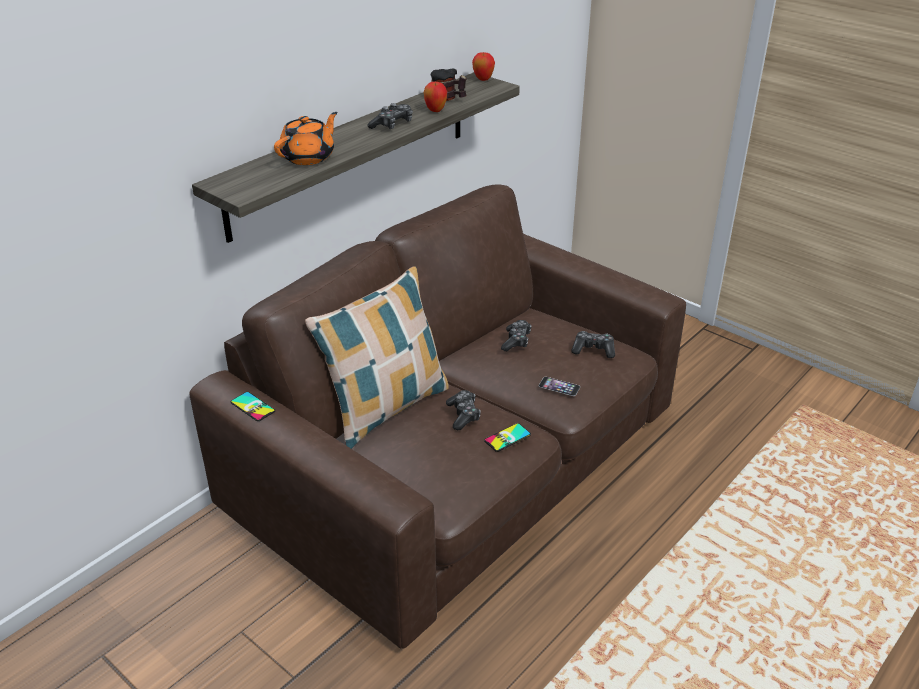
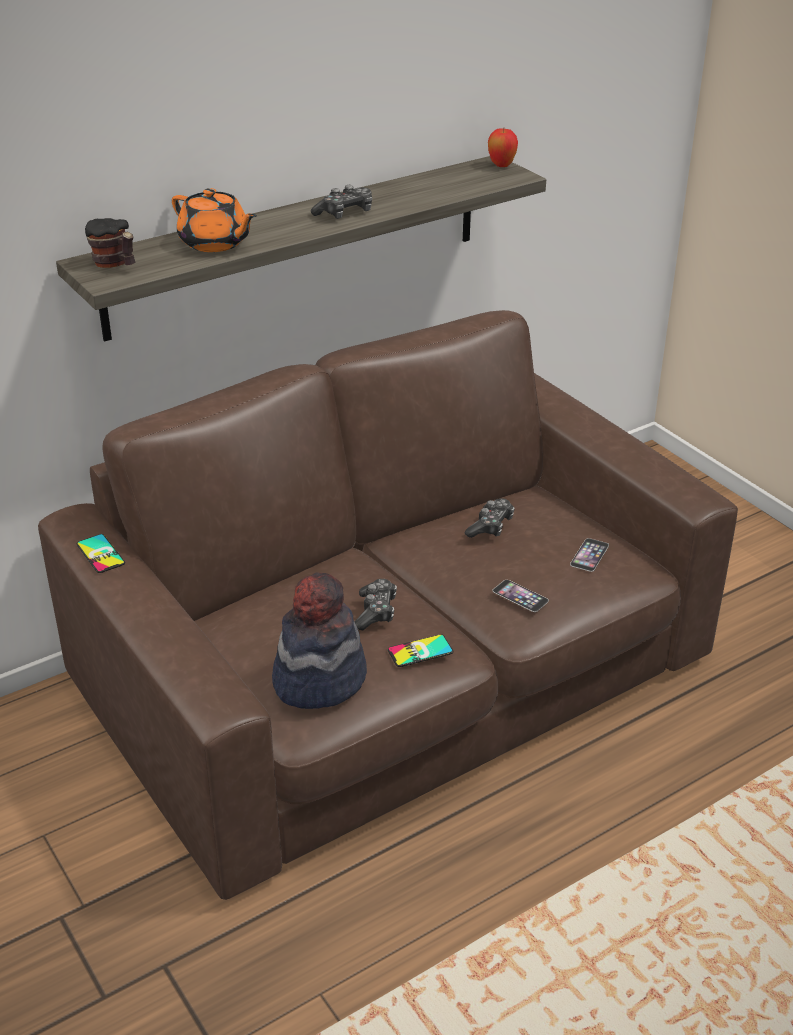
camera: 15 degrees right, 0 degrees up
orange teapot [274,112,338,165] -> orange teapot turned 75 degrees clockwise [172,188,257,252]
pillow [305,266,449,449] -> none
apple [424,81,447,112] -> none
mug [431,68,467,101] -> mug moved to [85,218,136,268]
game controller [571,331,615,358] -> phone [570,538,609,572]
none -> hat [272,572,367,709]

